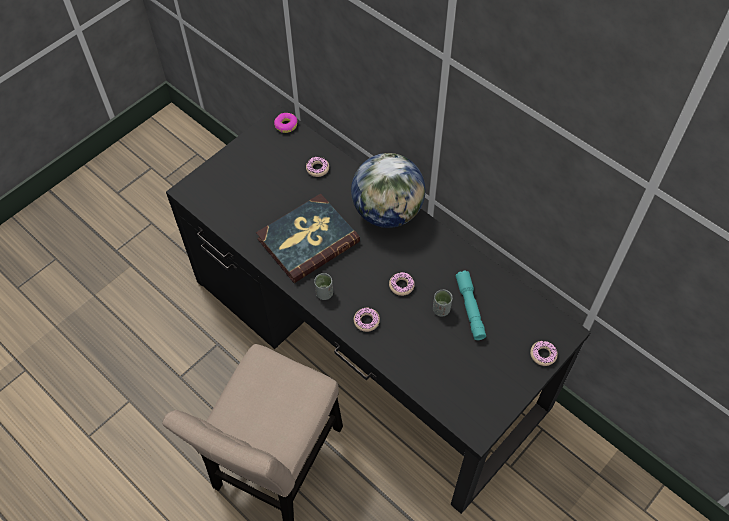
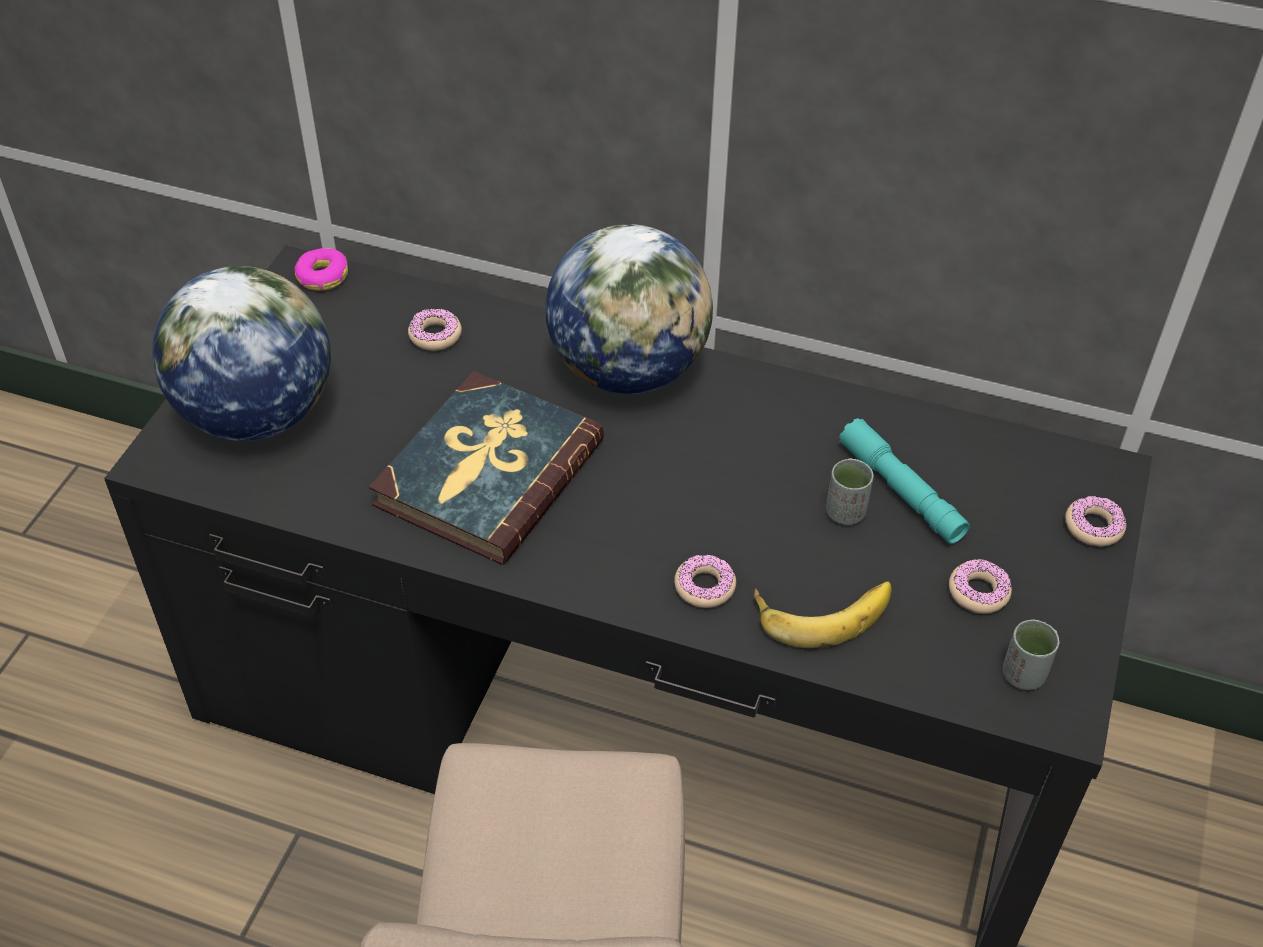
camera: 25 degrees left, 10 degrees down
grey cup [314,273,333,300] -> grey cup moved to [1003,620,1060,690]
donut [389,272,415,296] -> donut moved to [949,559,1012,614]
none -> globe [152,266,331,441]
none -> banana [754,581,892,648]

